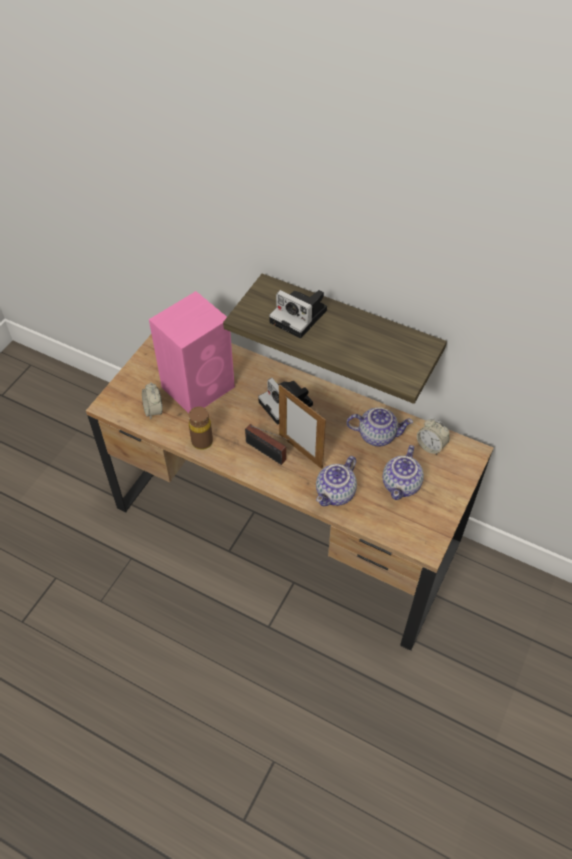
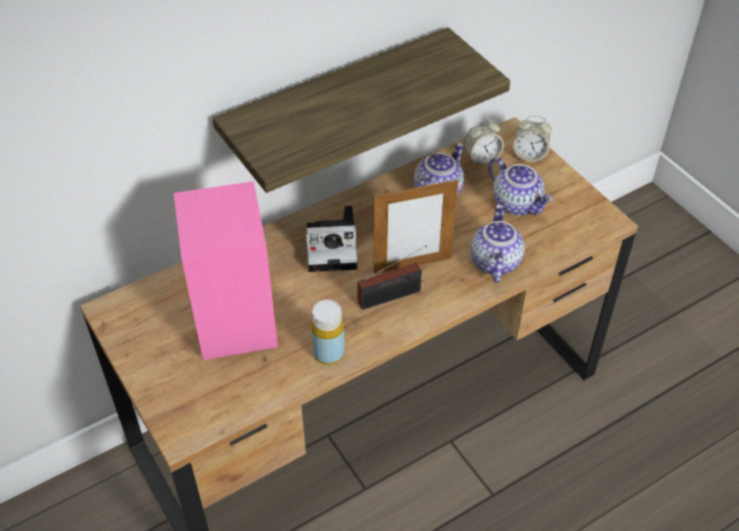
camera: 60 degrees left, 5 degrees down
alarm clock [142,382,163,419] -> alarm clock moved to [513,116,552,162]
brown bottle [189,407,213,450] -> yellow bottle [311,300,345,365]
camera [269,290,327,338] -> none
teapot [316,456,357,506] -> teapot turned 150 degrees counterclockwise [471,204,525,283]

